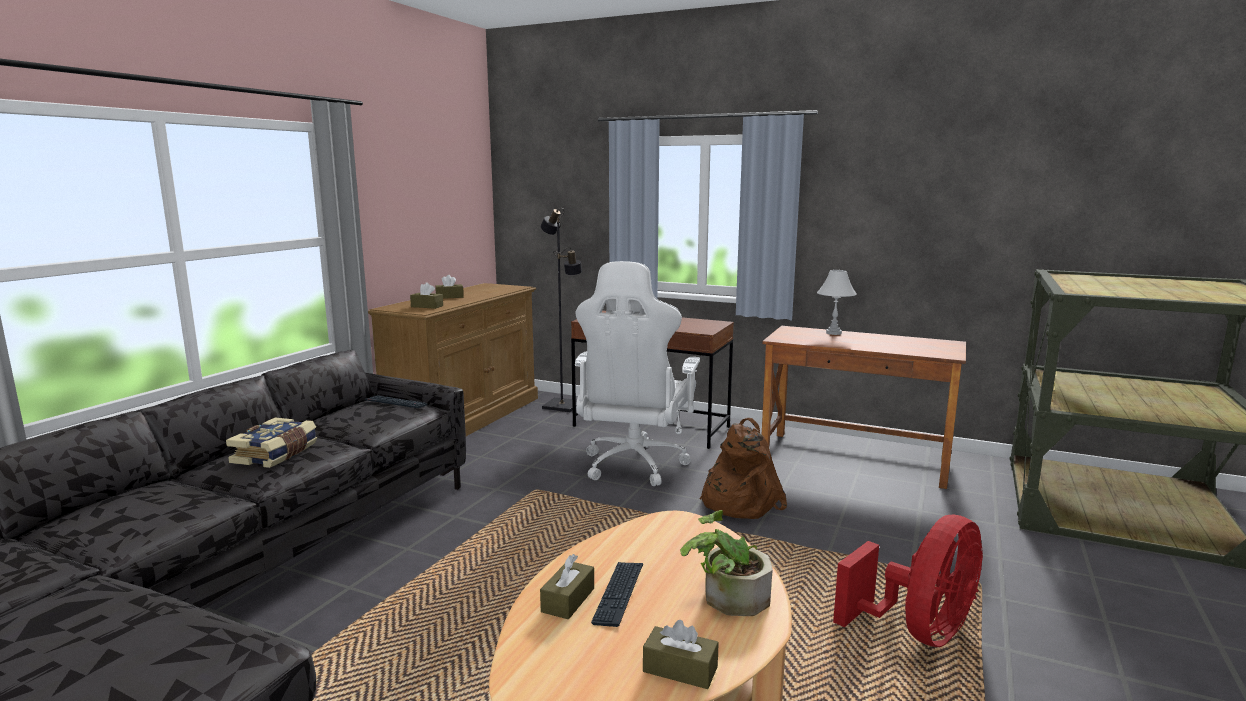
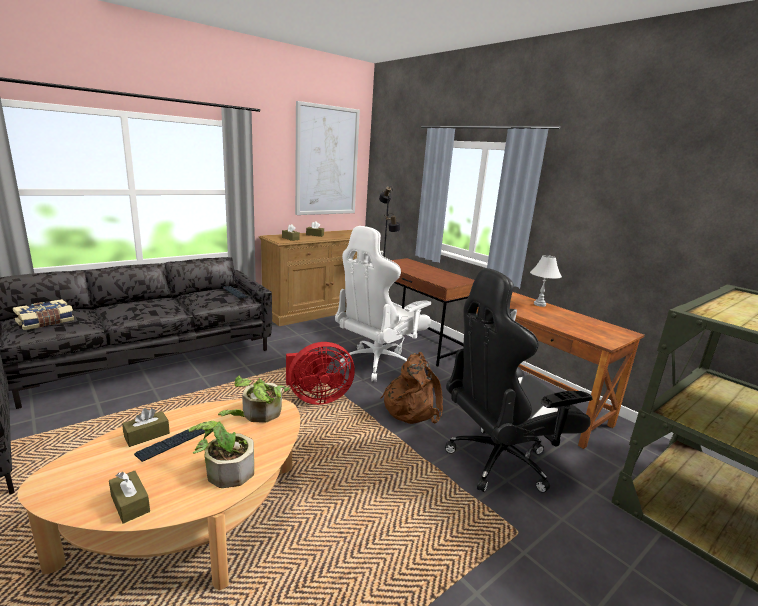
camera: 25 degrees right, 5 degrees up
book [226,418,317,468] -> book moved to [13,299,74,330]
red fan [833,515,983,647] -> red fan moved to [286,342,355,405]
none -> potted plant [235,375,290,423]
none -> picture [295,101,360,215]
none -> black office chair [445,268,593,493]

